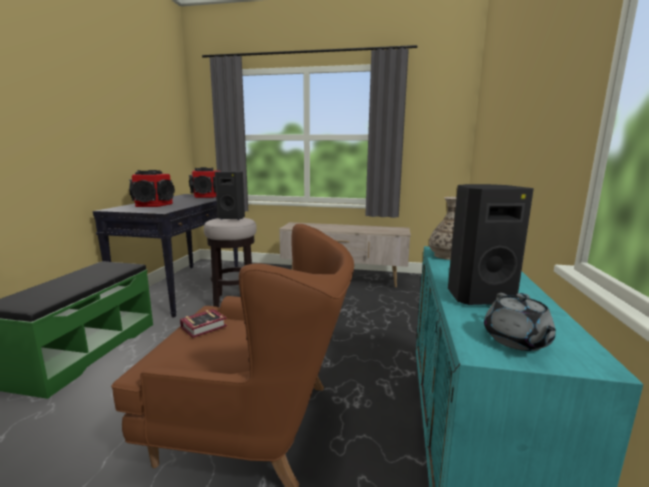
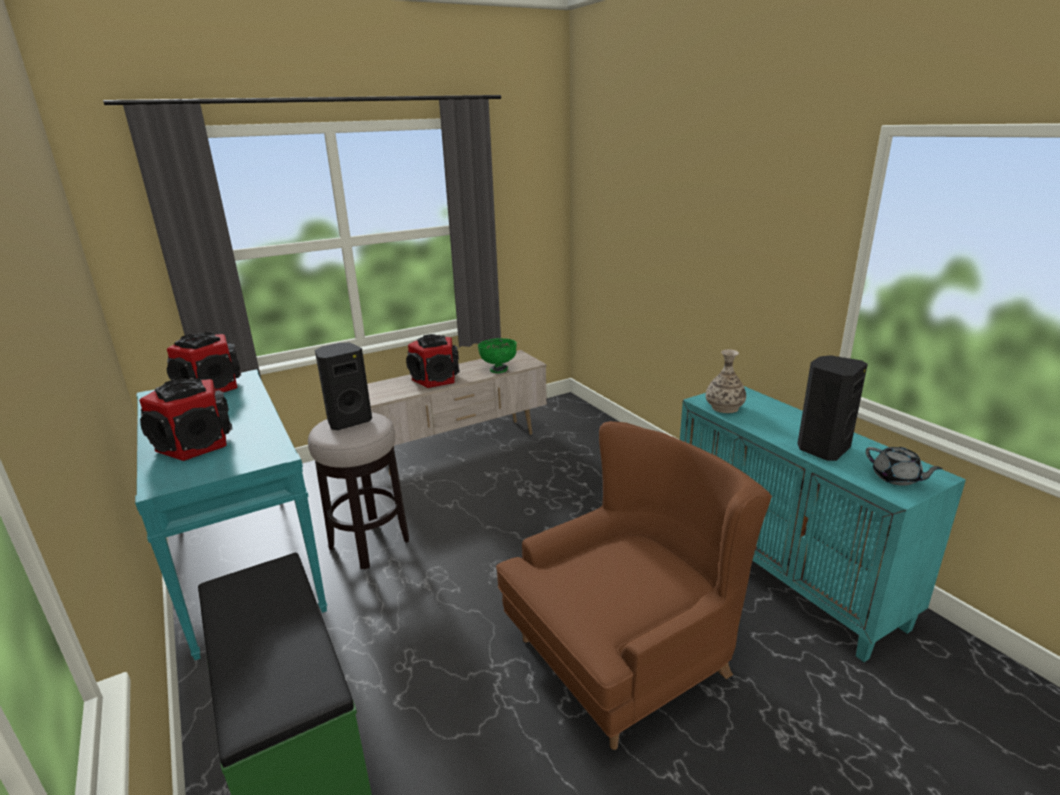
camera: 40 degrees left, 10 degrees up
black console table [93,194,238,318] -> turquoise console table [135,369,327,660]
book [180,309,227,338] -> none
none -> speaker [406,334,459,388]
none -> green bowl [478,338,517,373]

